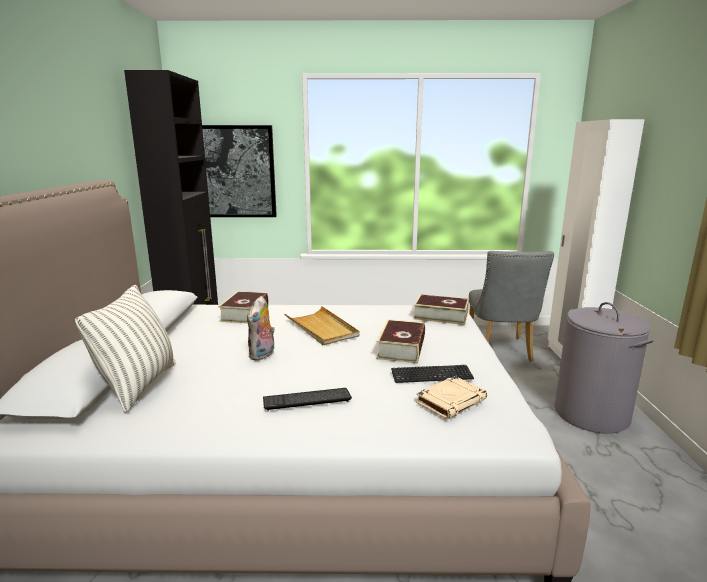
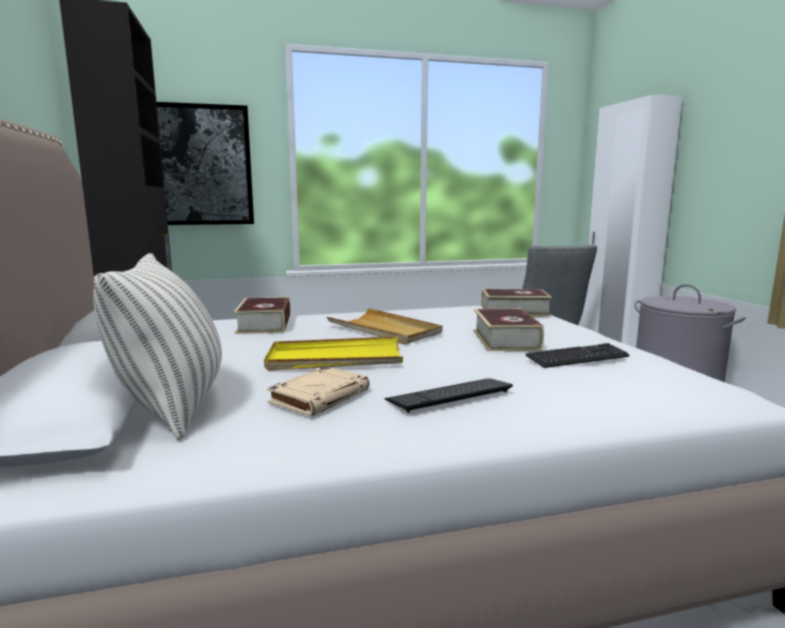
camera: 15 degrees left, 5 degrees down
plush toy [247,296,275,361] -> yellow tray [264,336,403,371]
beige book [416,376,487,420] -> beige book moved to [267,366,369,416]

